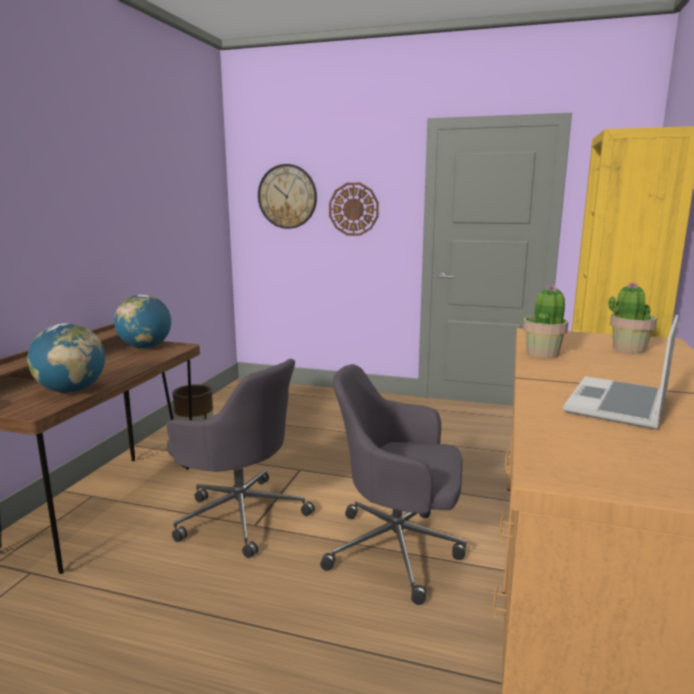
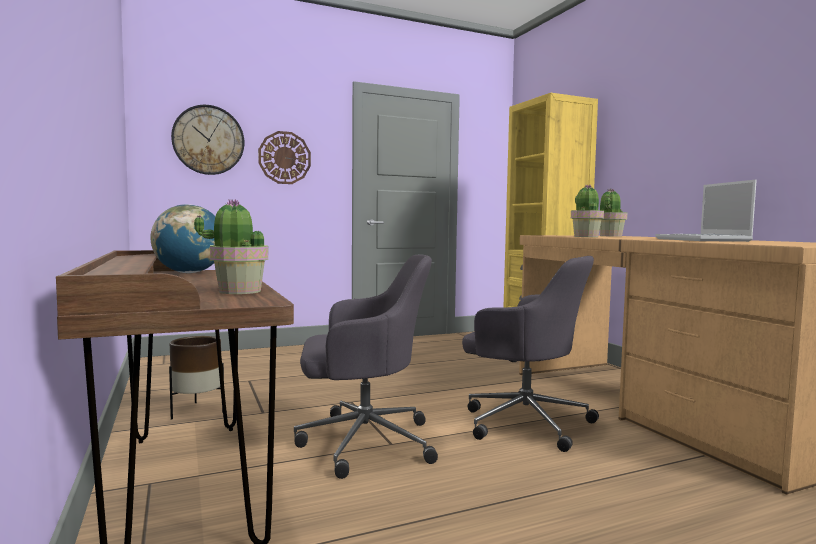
camera: 40 degrees left, 10 degrees down
globe [27,323,105,393] -> potted plant [194,199,268,294]
grey office chair [320,364,467,605] -> grey office chair turned 120 degrees counterclockwise [462,256,599,452]

